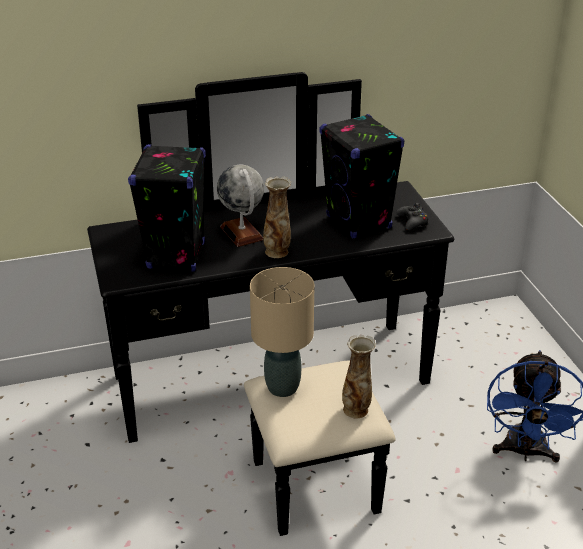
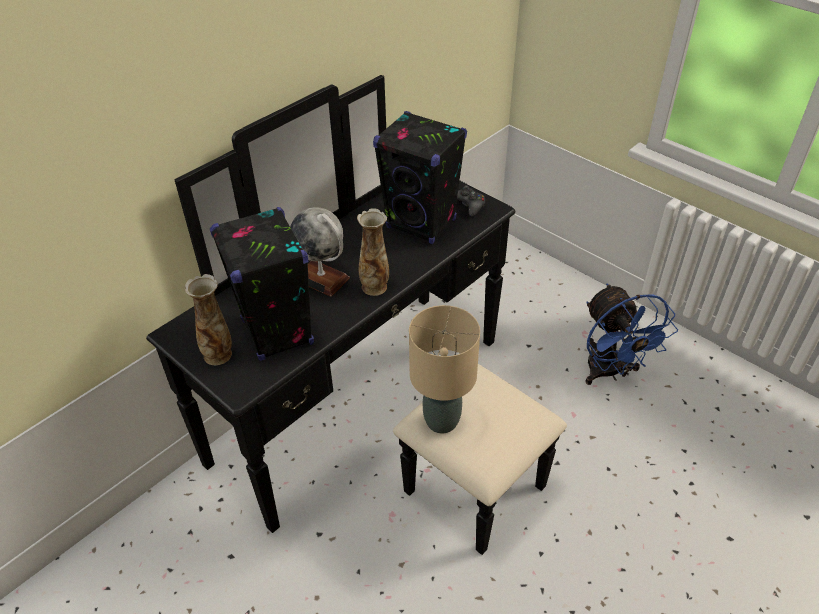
camera: 30 degrees left, 10 degrees up
vase [342,335,376,418] -> vase moved to [185,274,232,365]

